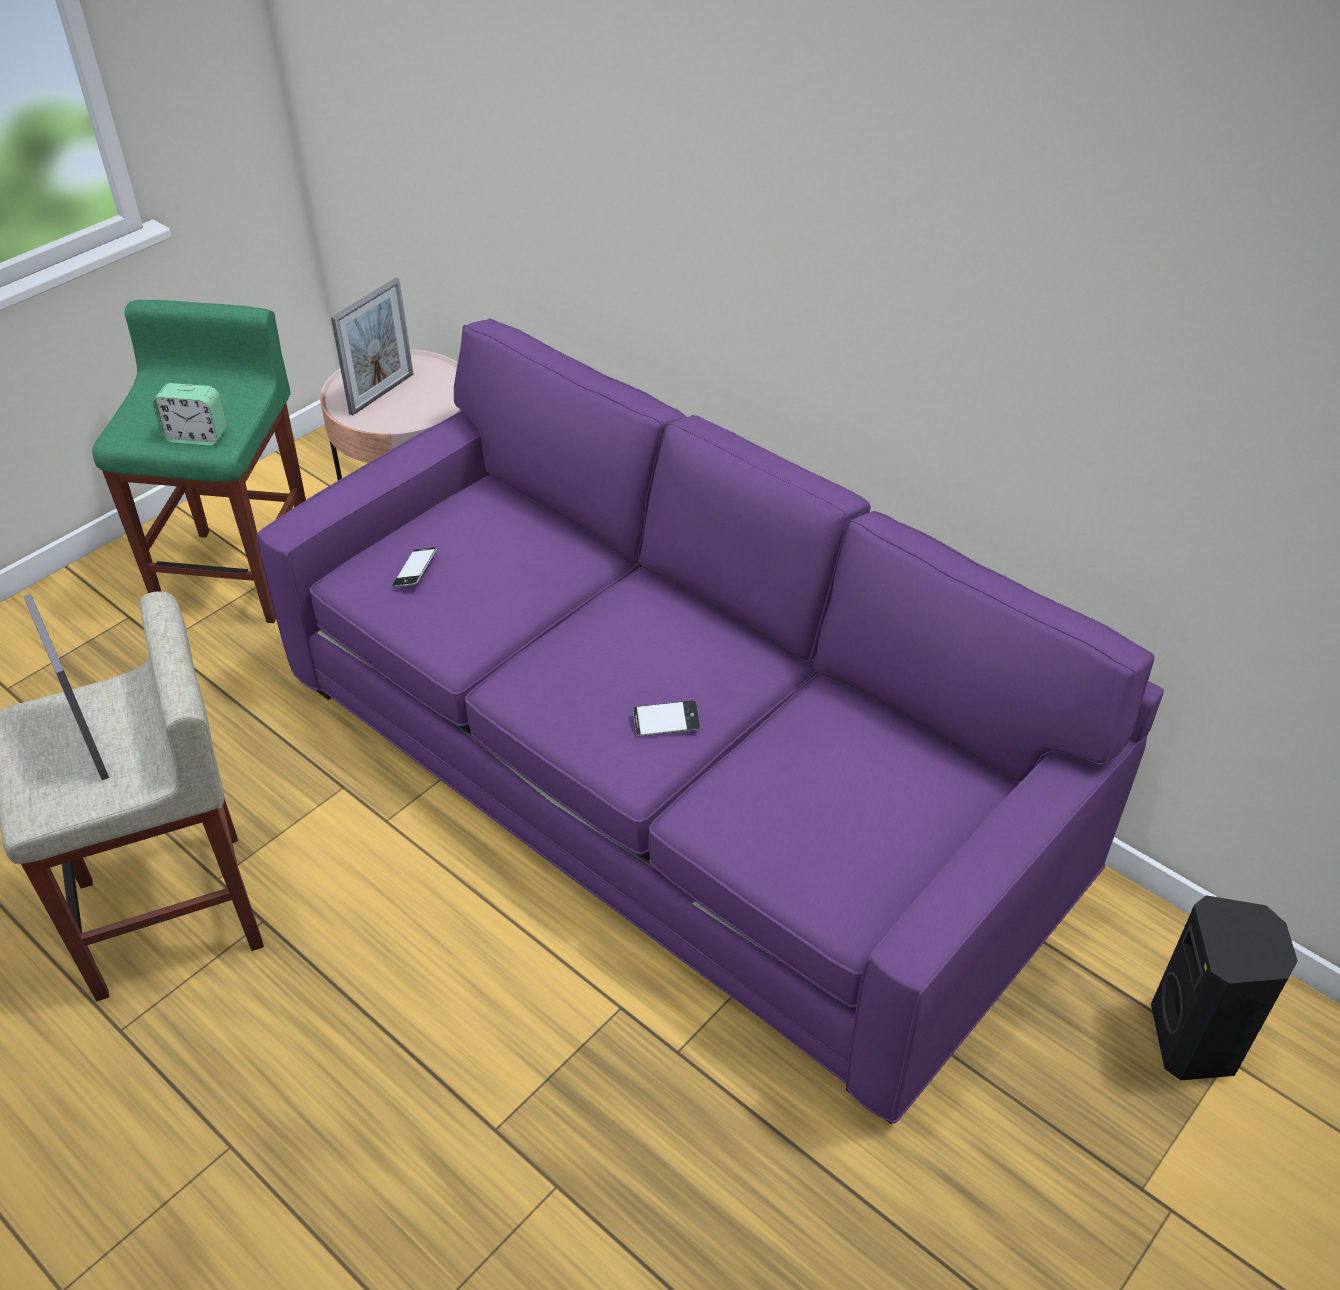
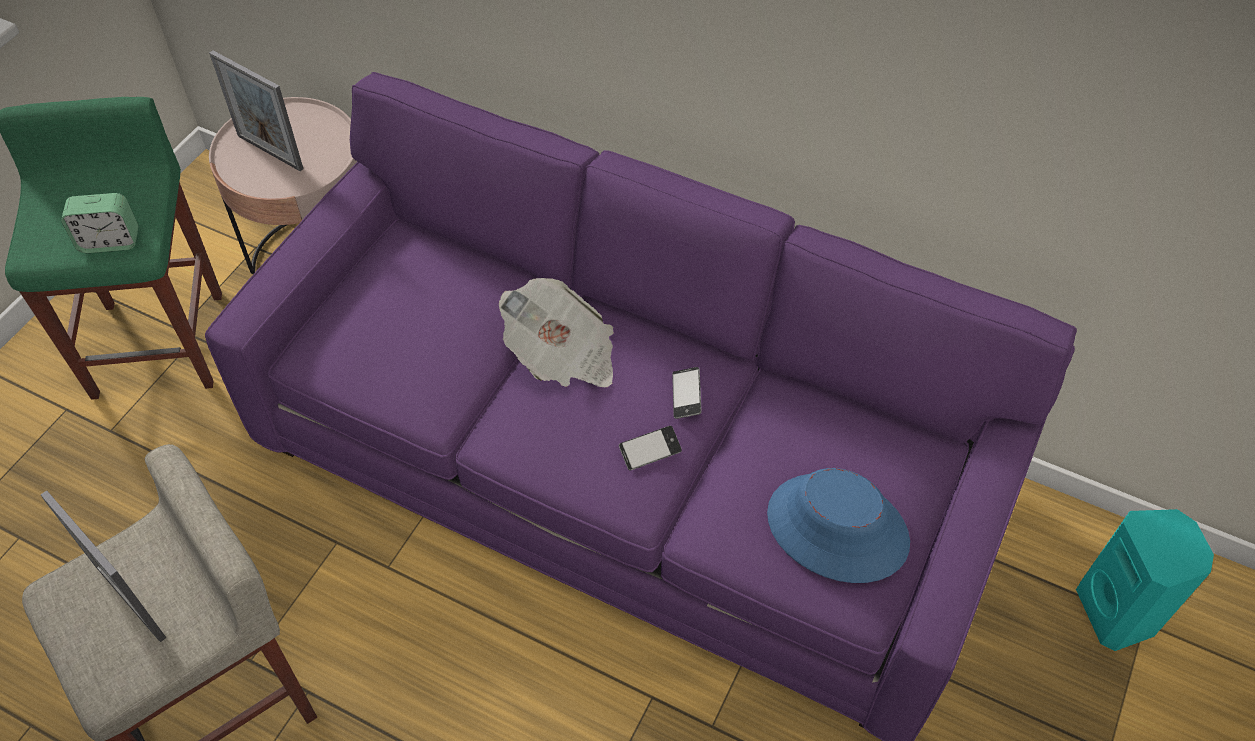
camera: 15 degrees left, 10 degrees up
picture frame [331,278,413,416] -> picture frame turned 105 degrees clockwise [209,50,304,171]
phone [392,547,437,588] -> phone moved to [672,367,702,419]
black speaker [1151,895,1298,1080] -> turquoise speaker [1076,509,1214,651]
none -> newspaper [499,278,614,388]
none -> blue hat [767,468,910,583]

